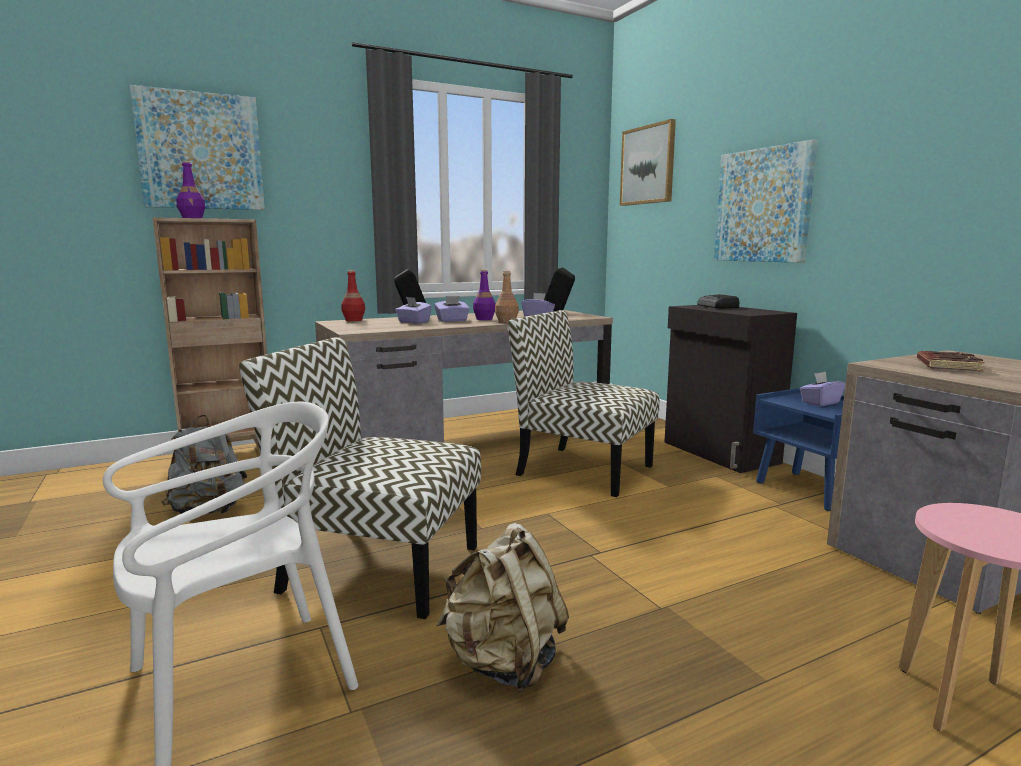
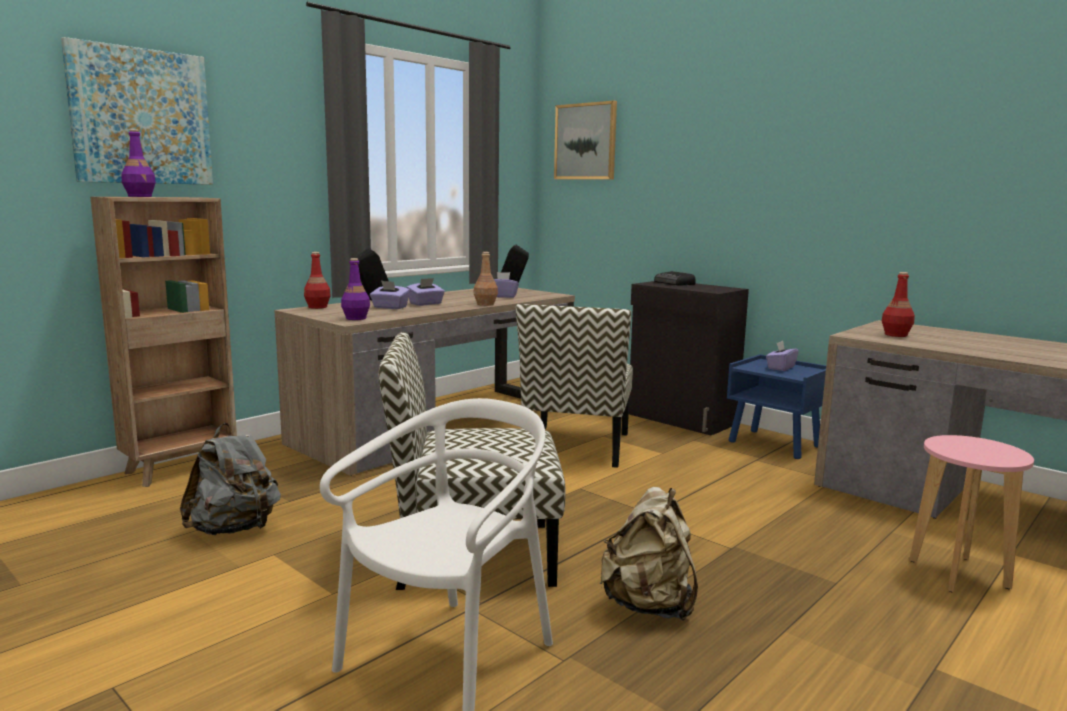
camera: 20 degrees left, 0 degrees up
purple bottle [473,270,496,320] -> purple bottle moved to [341,258,370,320]
chair [507,310,660,497] -> chair turned 90 degrees counterclockwise [516,304,633,468]
picture [714,139,817,263] -> none
brown book [917,351,985,372] -> red bottle [882,272,915,337]

